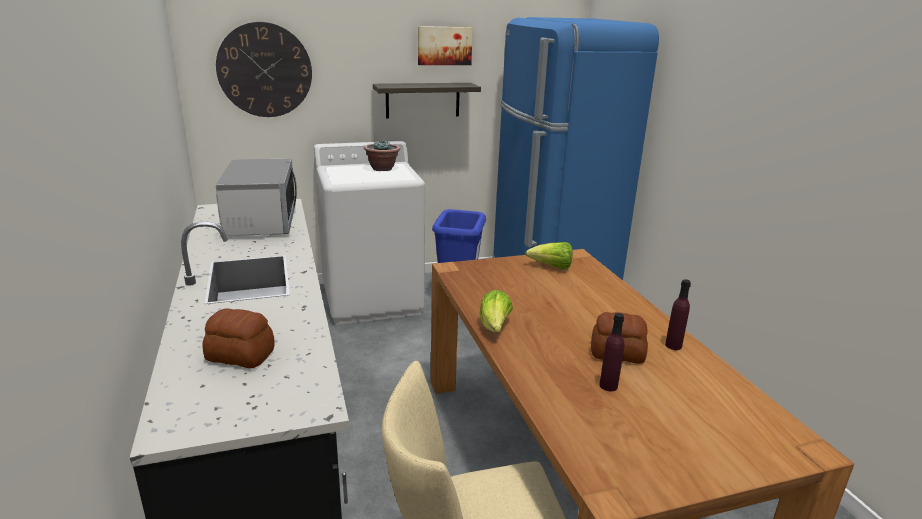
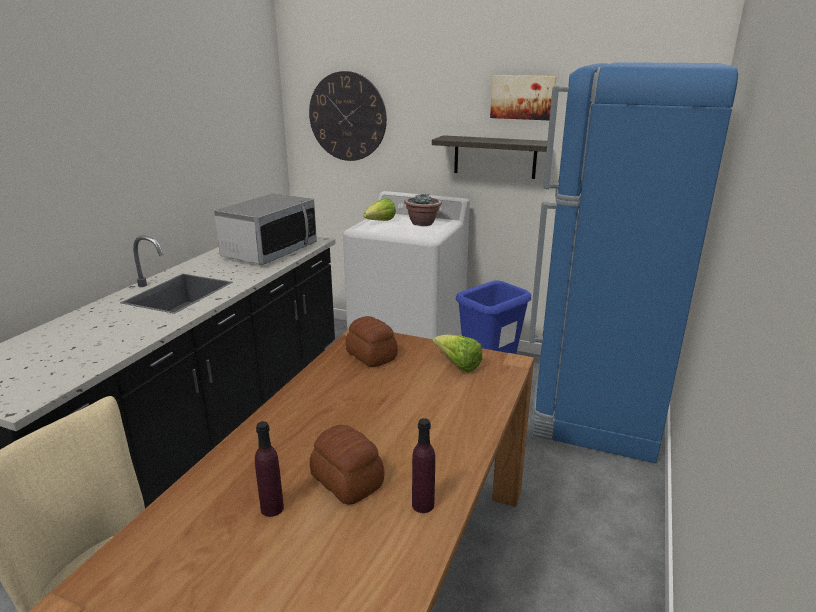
camera: 40 degrees right, 0 degrees up
bread [202,308,275,368] -> bread moved to [346,316,398,367]
lettuce [479,290,513,332] -> lettuce moved to [364,198,396,221]

